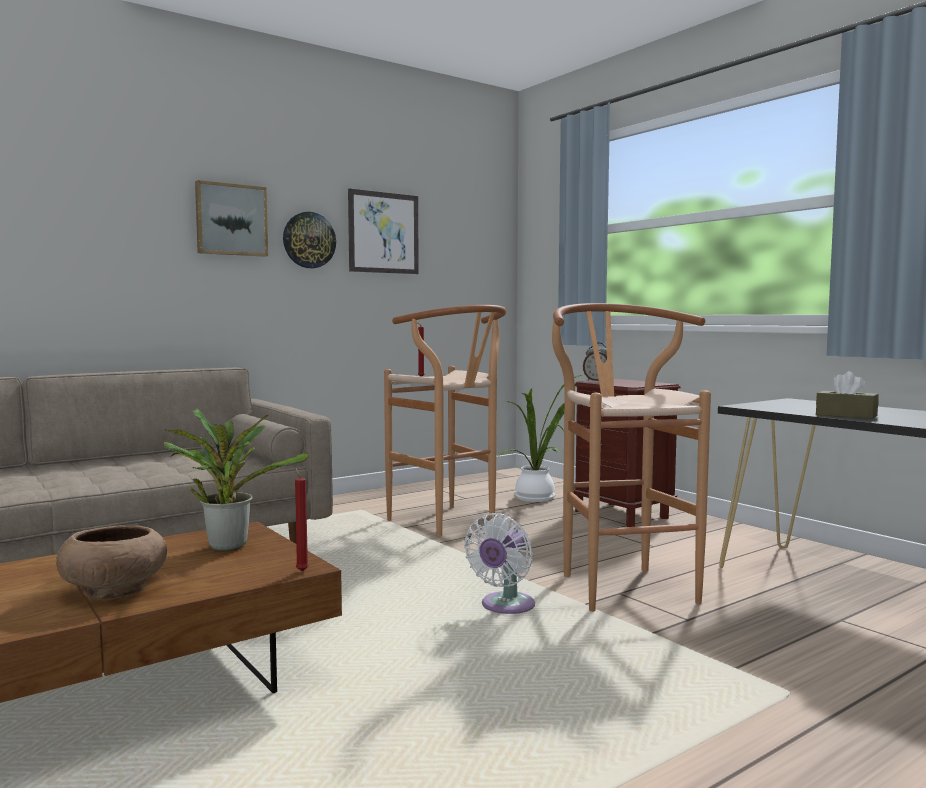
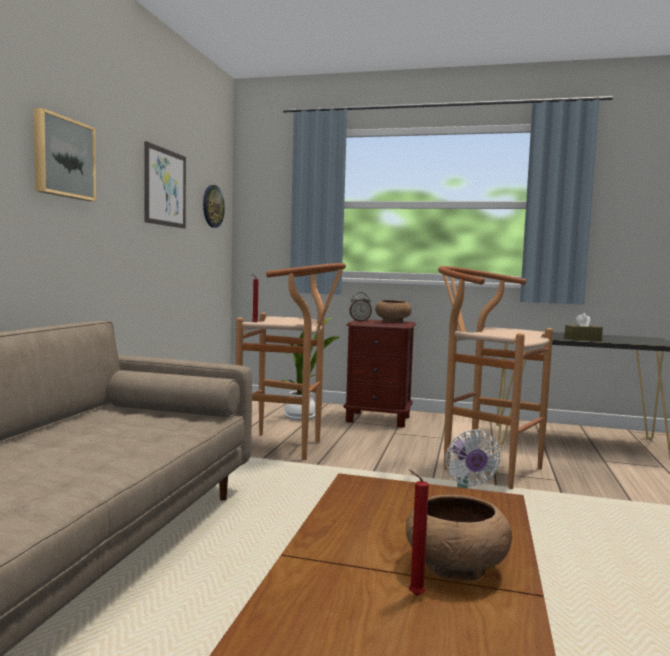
camera: 40 degrees left, 0 degrees up
potted plant [164,408,309,551] -> none
wall clock [283,212,336,268] -> wall clock moved to [203,185,225,228]
red candle [295,467,309,572] -> red candle moved to [408,469,429,596]
none -> brown bowl [375,300,412,323]

